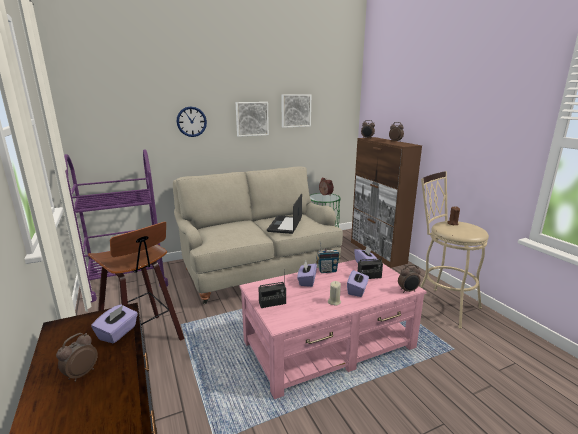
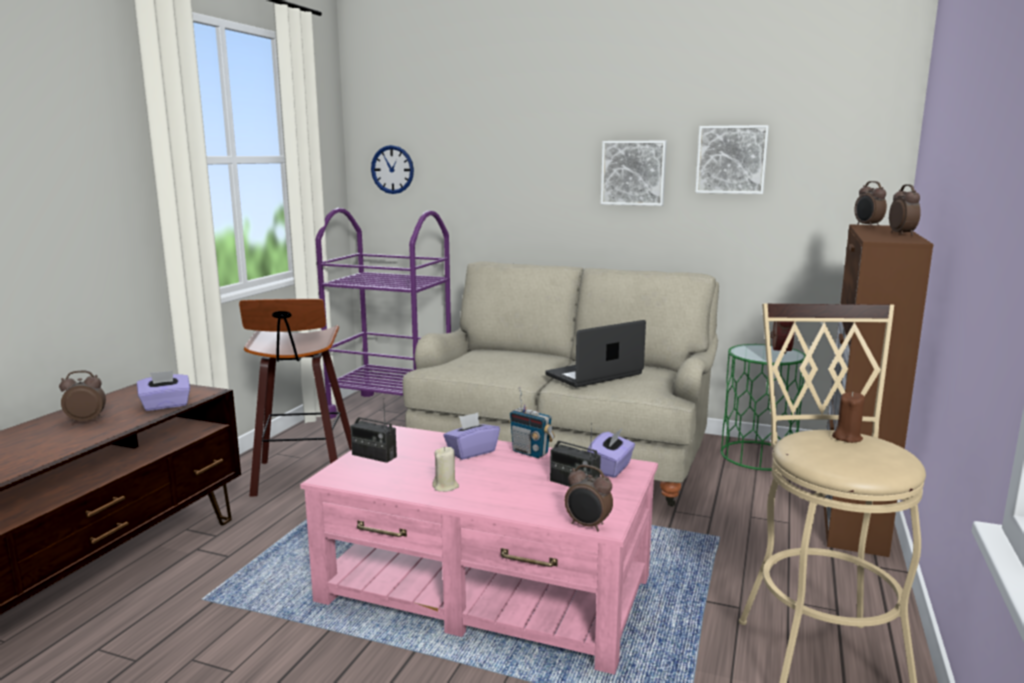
camera: 45 degrees right, 5 degrees down
wall clock [177,106,207,137] -> wall clock moved to [371,145,414,194]
purple tissue box [347,270,369,297] -> none

